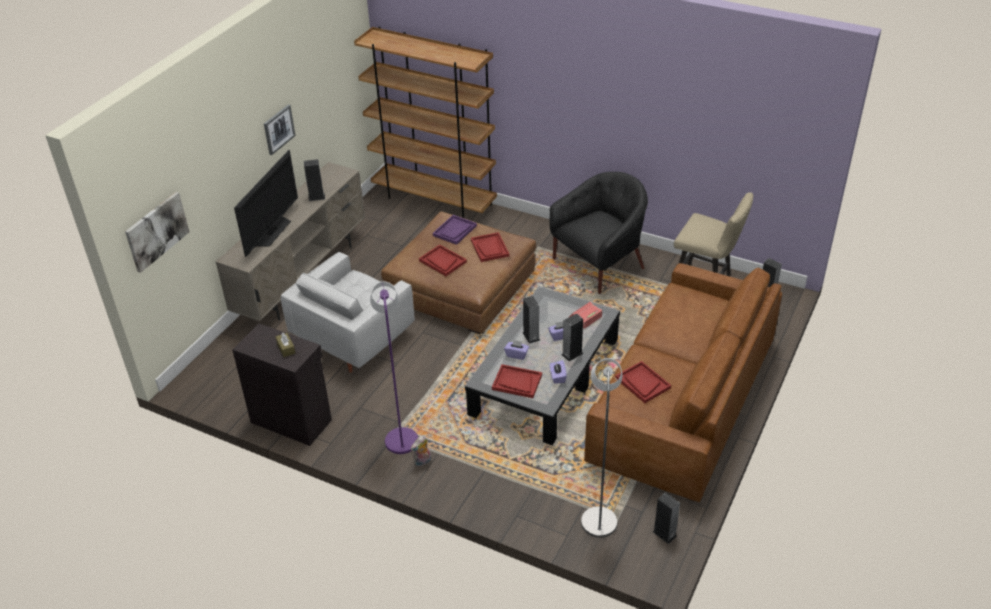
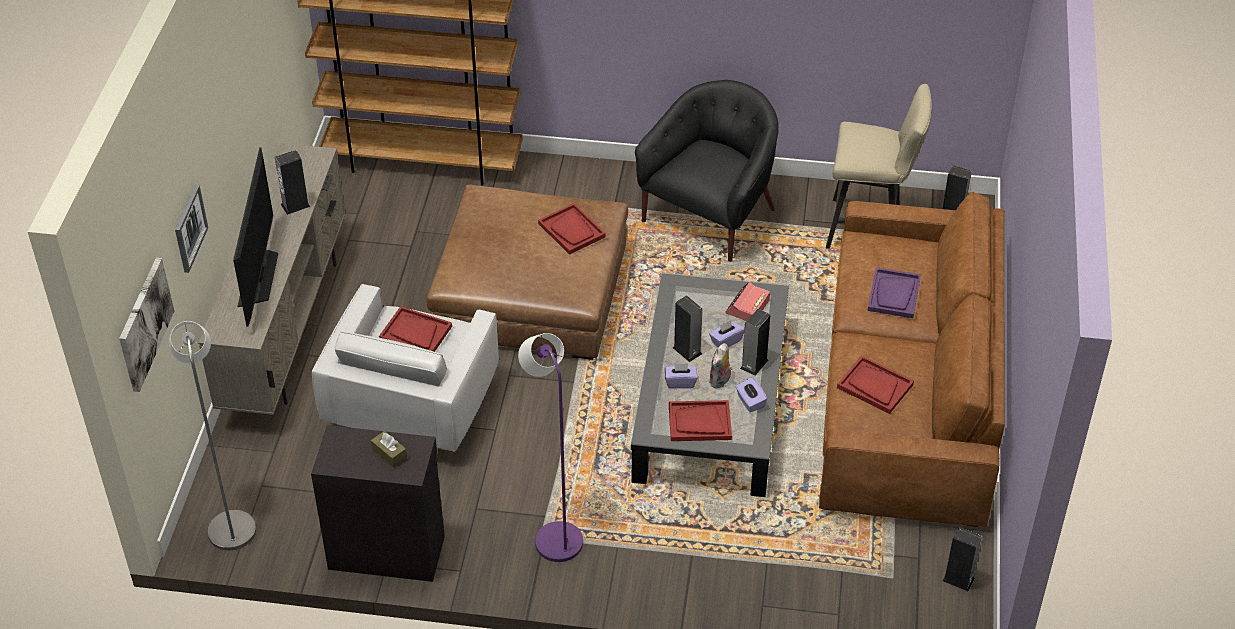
camera: 20 degrees left, 5 degrees up
picture [264,105,296,155] -> picture moved to [175,185,208,273]
plush toy [411,435,431,467] -> plush toy moved to [709,343,733,389]
red tray [419,245,467,276] -> red tray moved to [379,306,452,352]
purple tray [433,215,477,245] -> purple tray moved to [867,267,921,318]
grey floor lamp [581,358,622,538] -> grey floor lamp moved to [169,321,256,550]

